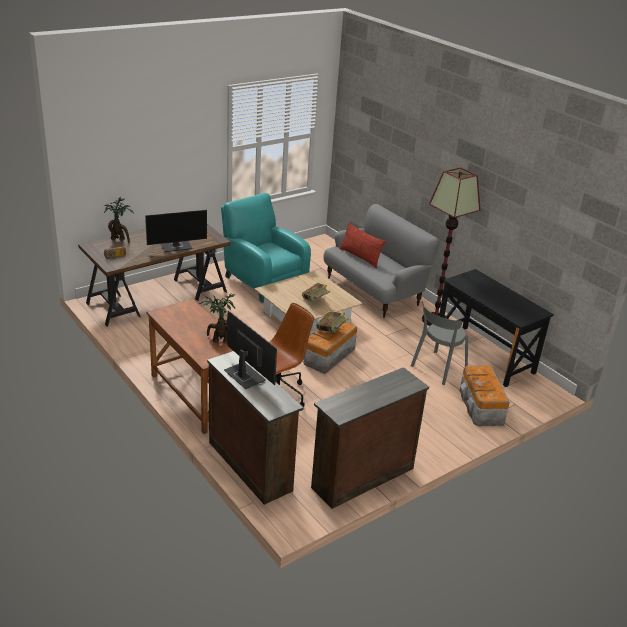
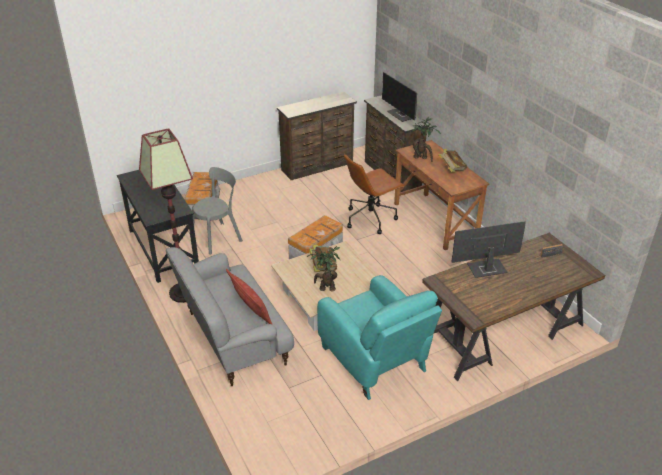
camera: 170 degrees left, 5 degrees up
potted plant [103,197,134,243] -> potted plant moved to [307,246,341,292]
book [316,311,348,332] -> book moved to [439,149,467,172]

